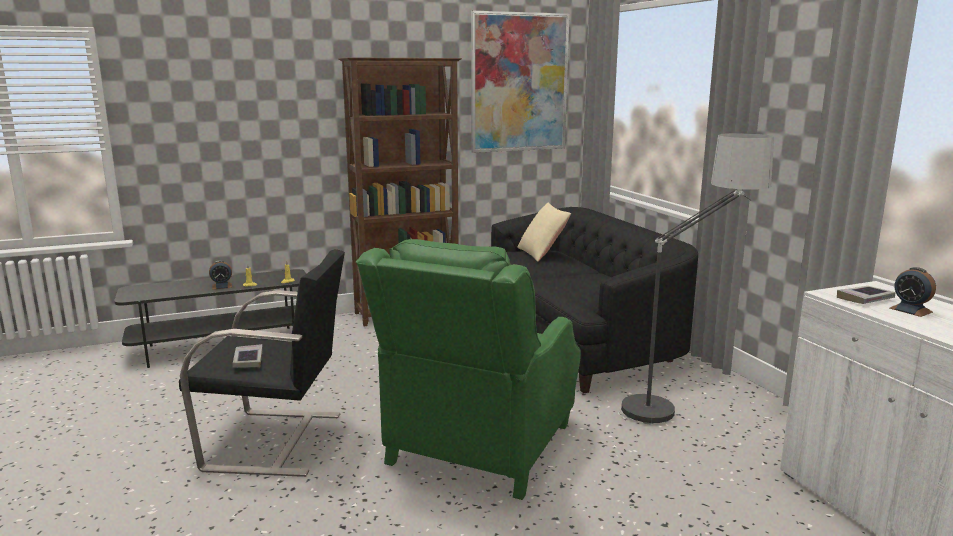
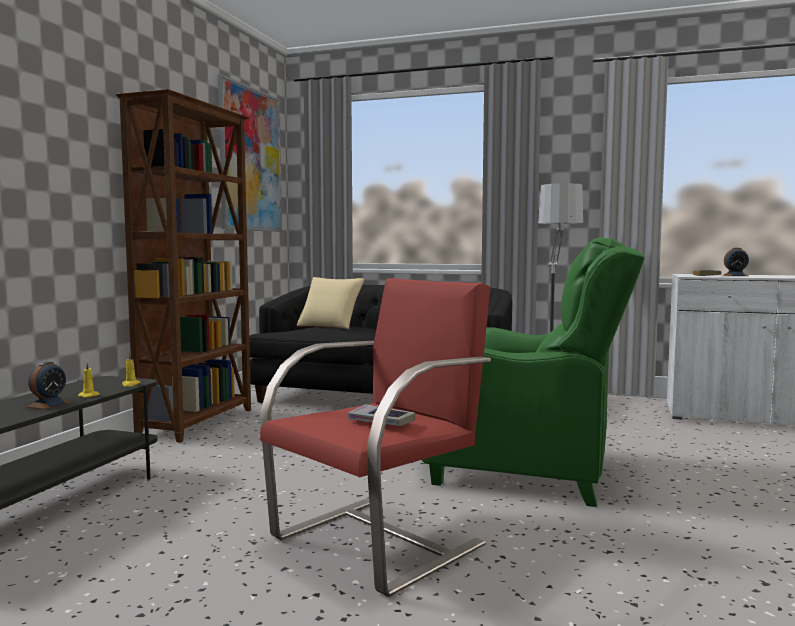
camera: 50 degrees left, 10 degrees down
black armchair [179,249,345,477] -> red armchair [260,278,491,597]
green armchair [356,239,581,500] -> green armchair turned 45 degrees counterclockwise [422,237,645,507]

